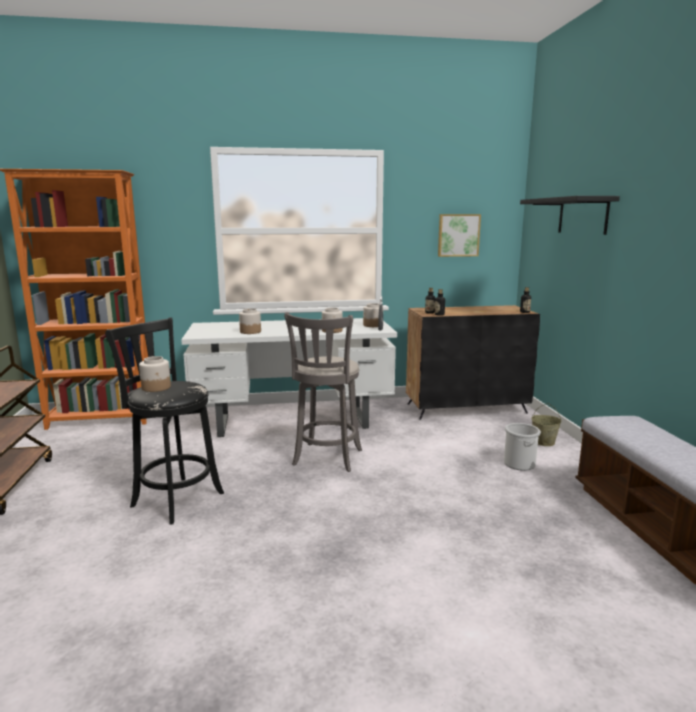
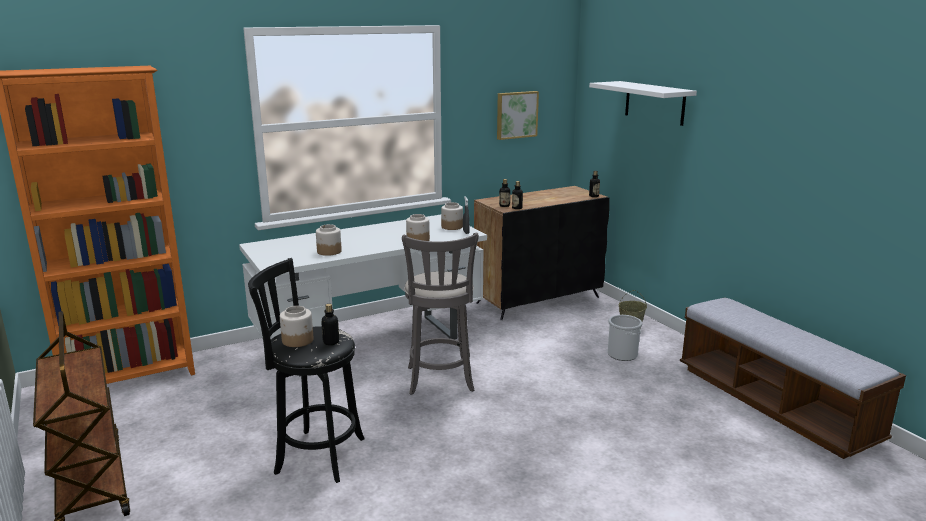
camera: 20 degrees left, 5 degrees up
black shelf [520,196,620,235] -> white shelf [589,81,697,126]
none -> bottle [321,304,339,345]

